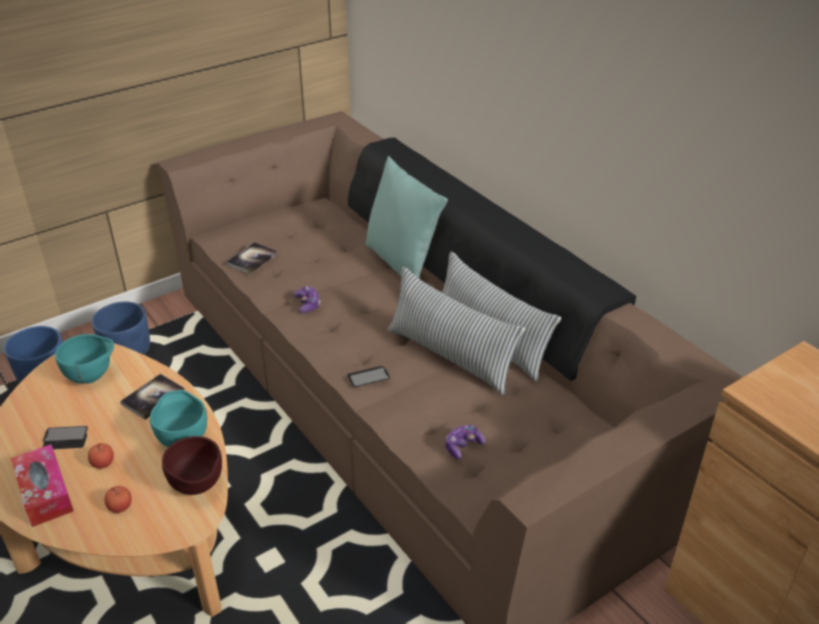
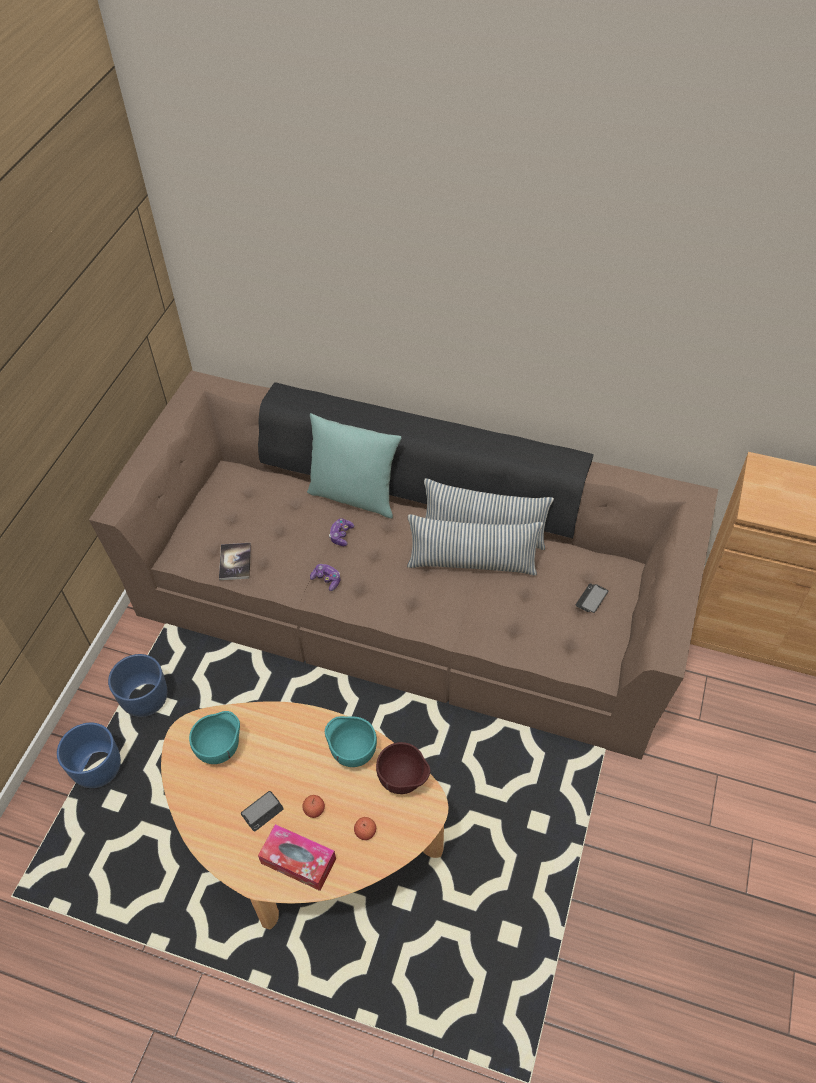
camera: 35 degrees left, 15 degrees up
book [120,374,185,420] -> none
phone [347,366,390,387] -> phone moved to [576,584,609,613]
game controller [446,425,485,459] -> game controller moved to [329,518,354,546]

